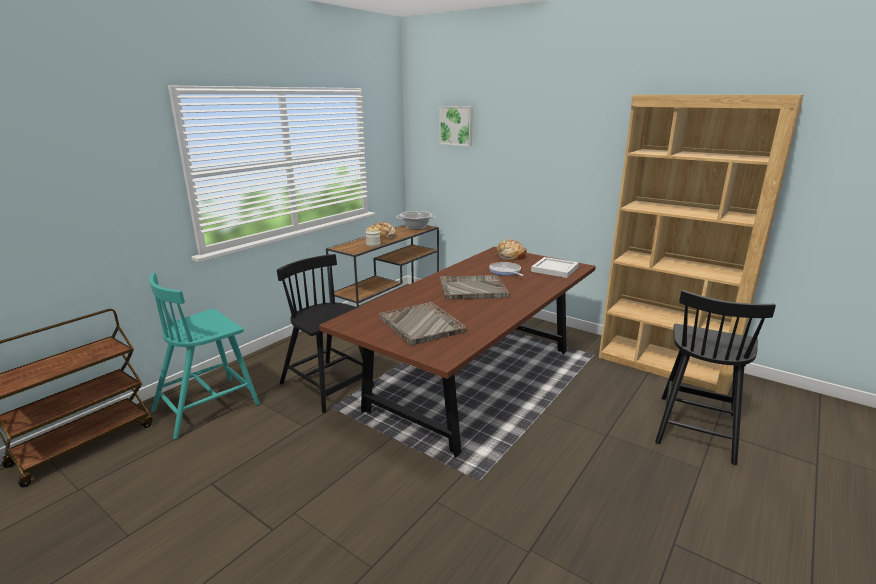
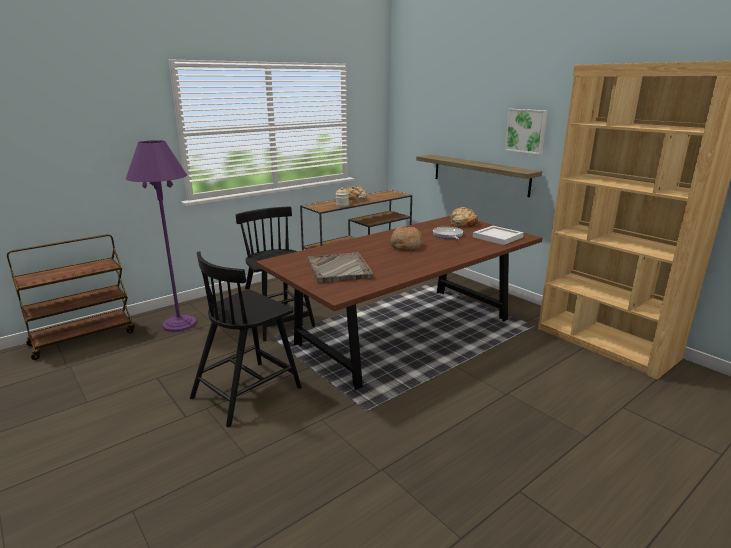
camera: 15 degrees right, 0 degrees up
turquoise chair [149,273,260,439] -> purple floor lamp [126,140,196,332]
cooking pot [396,211,436,230] -> none
picture [439,106,473,146] -> picture moved to [505,109,548,154]
grey tray [440,275,509,300] -> bread [390,226,422,251]
black chair [655,290,776,465] -> black chair moved to [190,251,301,427]
none -> shelf [416,155,542,197]

